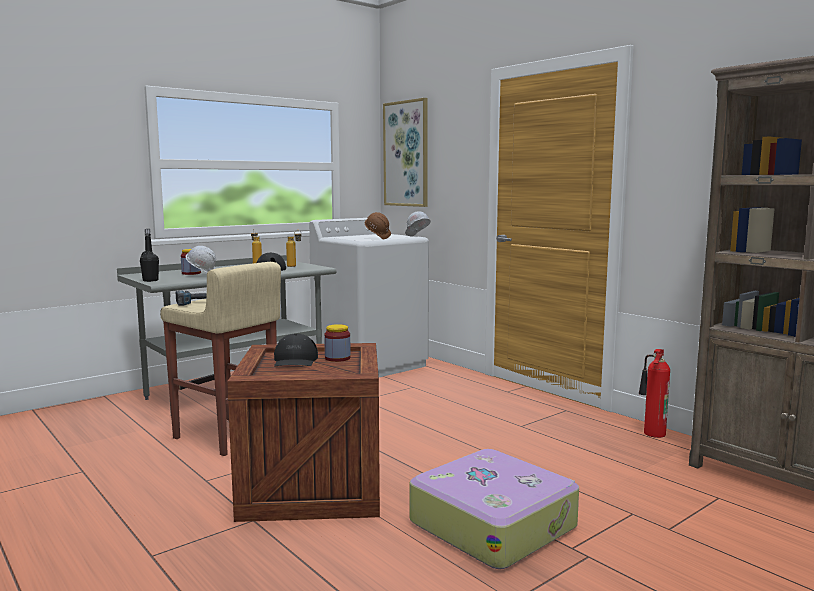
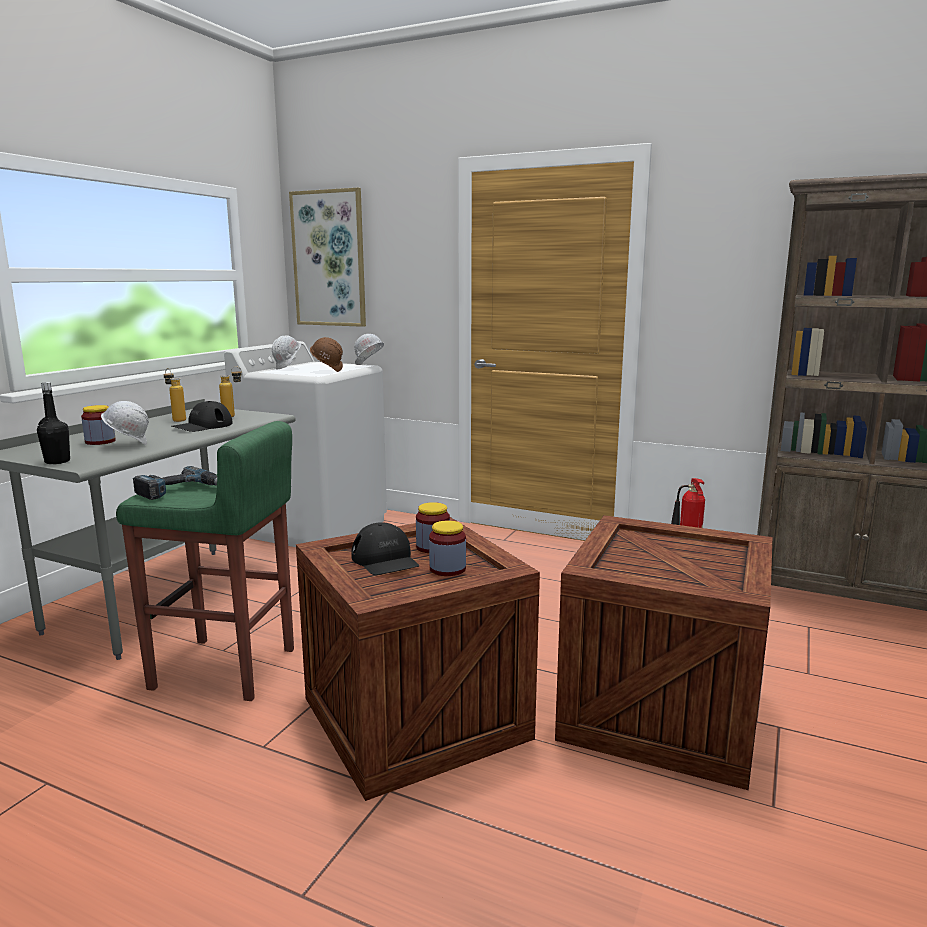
camera: 25 degrees left, 5 degrees up
beige stool [160,262,281,456] -> green stool [116,421,294,701]
suitcase [409,449,579,569] -> crate [555,515,772,790]
none -> white hard hat [272,335,301,370]
none -> jar [429,521,466,576]

